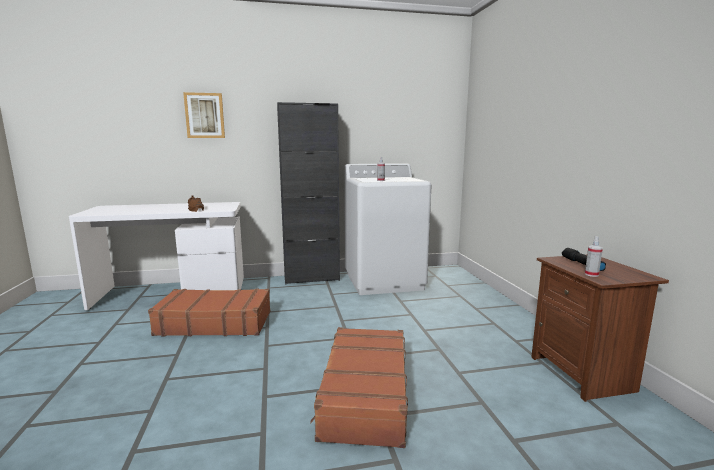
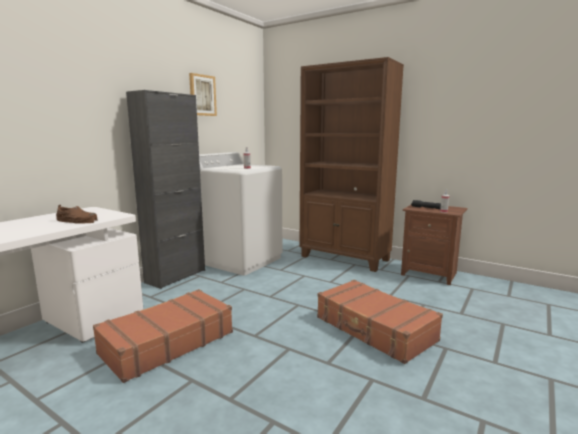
camera: 45 degrees left, 0 degrees up
picture [183,92,225,138] -> picture moved to [189,73,217,116]
none -> brown bookcase [300,57,404,272]

